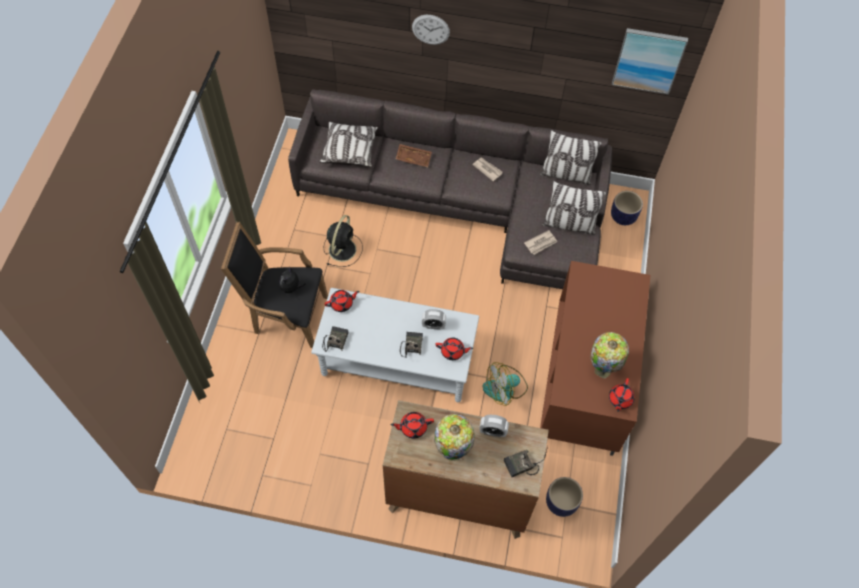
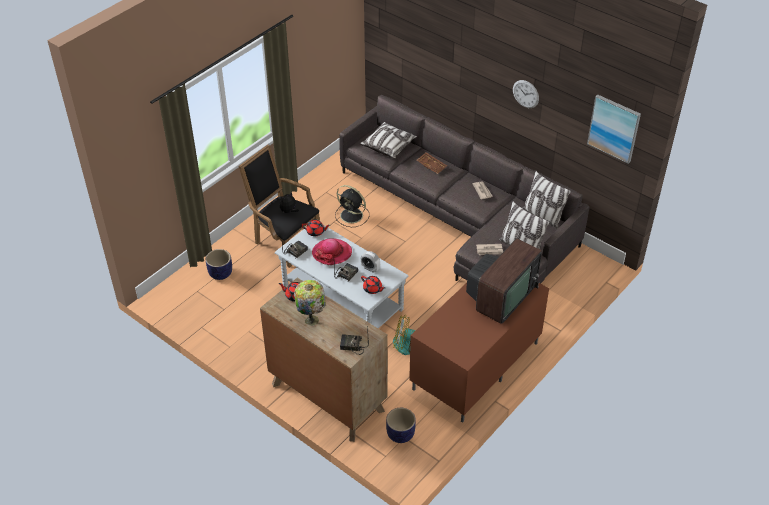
camera: 30 degrees right, 15 degrees down
black fan [324,215,363,267] -> black fan turned 75 degrees clockwise [335,185,370,227]
wall clock [412,15,450,45] -> wall clock moved to [513,80,539,108]
alarm clock [479,415,509,437] -> none
table lamp [591,332,629,378] -> none
red teapot [609,378,635,412] -> none
planter [611,191,643,225] -> planter moved to [206,249,232,280]
none -> hat [312,238,352,265]
none -> television [466,238,542,324]

